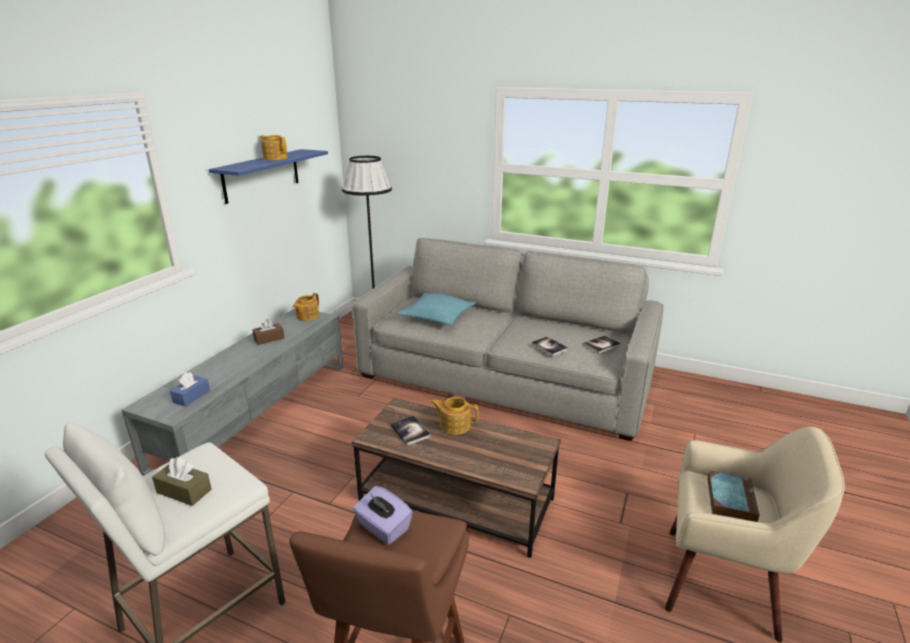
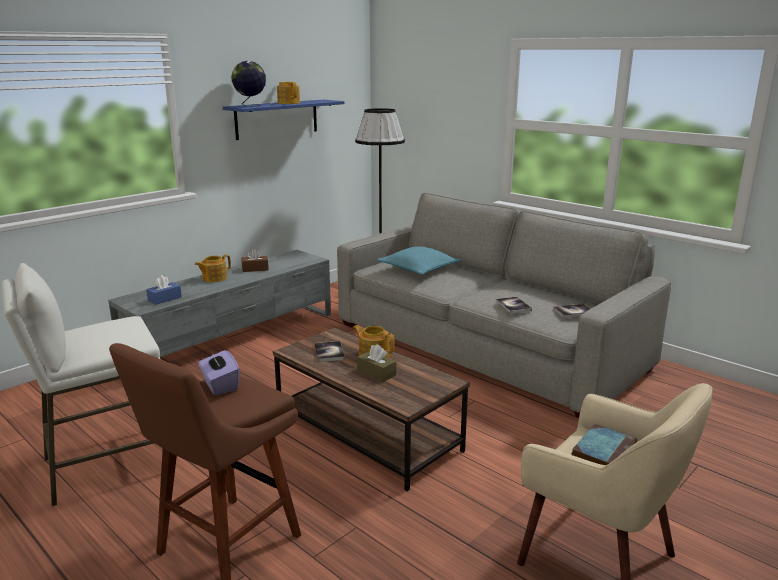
camera: 20 degrees right, 5 degrees down
brown tissue box [152,457,212,506] -> brown tissue box moved to [357,344,396,382]
teapot [293,293,319,321] -> teapot moved to [195,255,231,282]
none -> globe [232,61,266,107]

